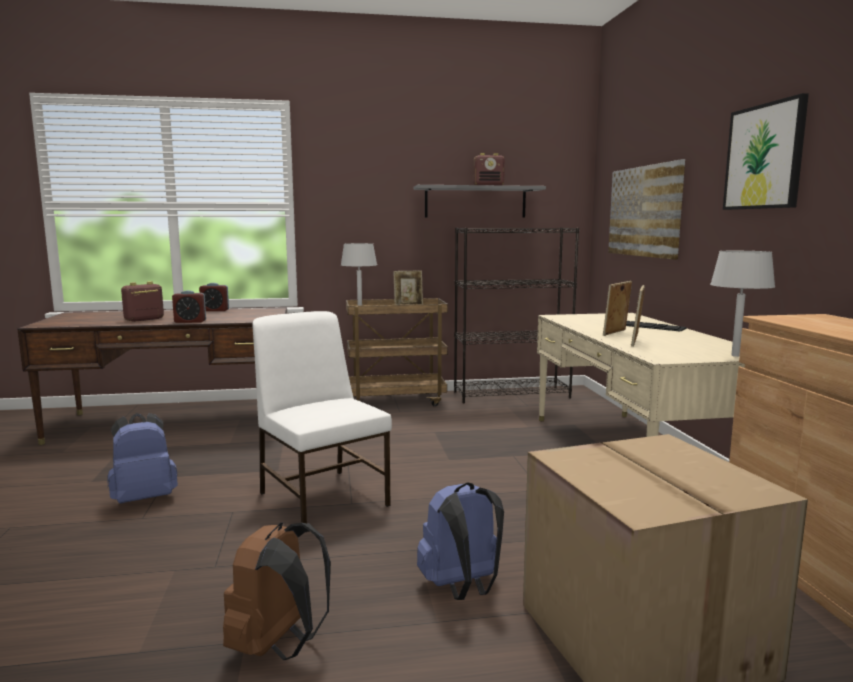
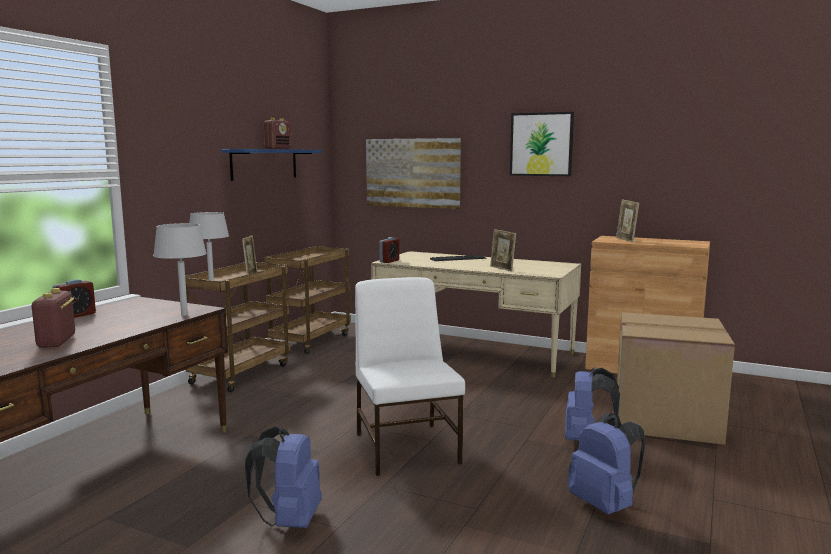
camera: 55 degrees left, 0 degrees up
alarm clock [172,290,206,323] -> alarm clock moved to [379,237,399,263]
brown backpack [223,522,331,660] -> blue backpack [568,413,645,515]
white chair [252,311,392,523] -> white chair turned 75 degrees clockwise [355,277,465,476]
grey shelf [414,185,546,218] -> blue shelf [221,149,322,181]
black bookcase [454,228,579,403] -> brown cart [264,246,351,354]
picture frame [603,281,632,336] -> picture frame moved to [616,200,639,242]
grey table lamp [710,251,775,357] -> grey table lamp moved to [153,223,207,316]

